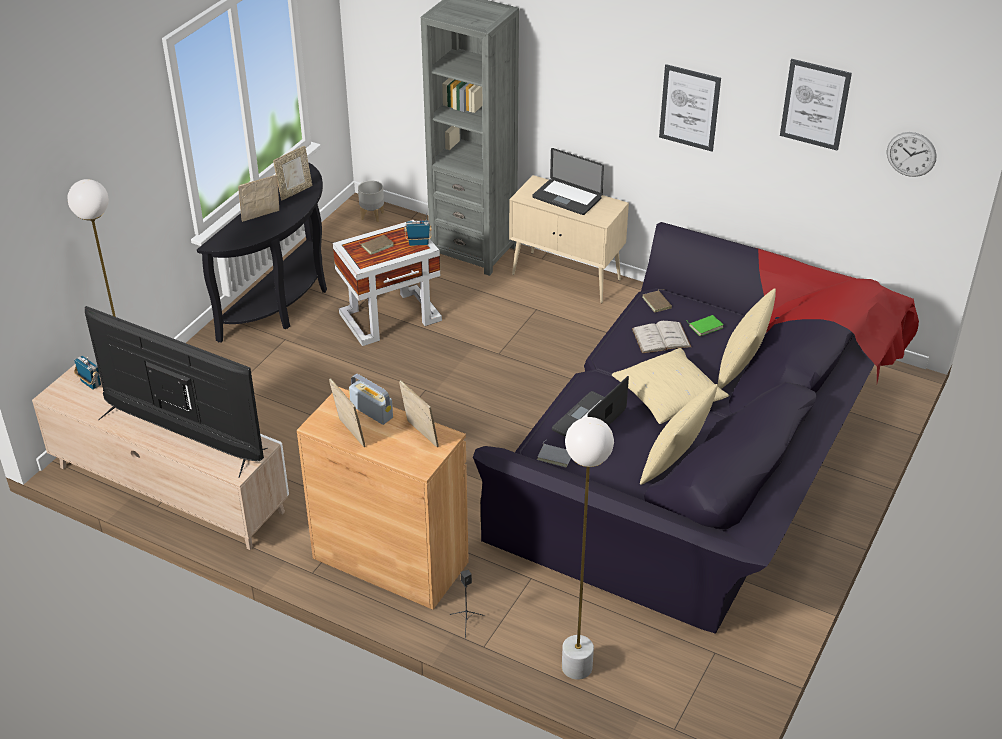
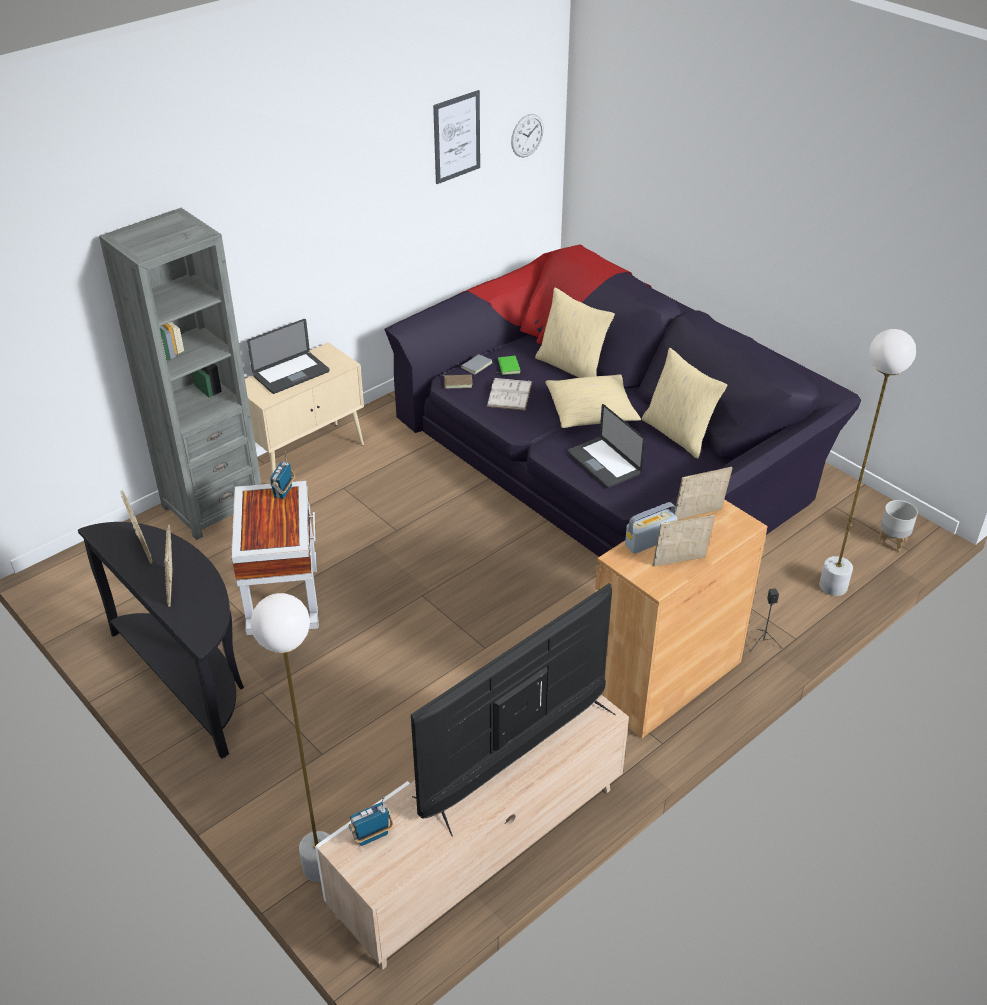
camera: 70 degrees left, 0 degrees up
grey planter [358,180,384,222] -> grey planter moved to [877,500,918,553]
brown book [358,235,394,255] -> none
grey book [537,440,571,467] -> grey book moved to [457,354,492,375]
picture [659,64,721,151] -> none

